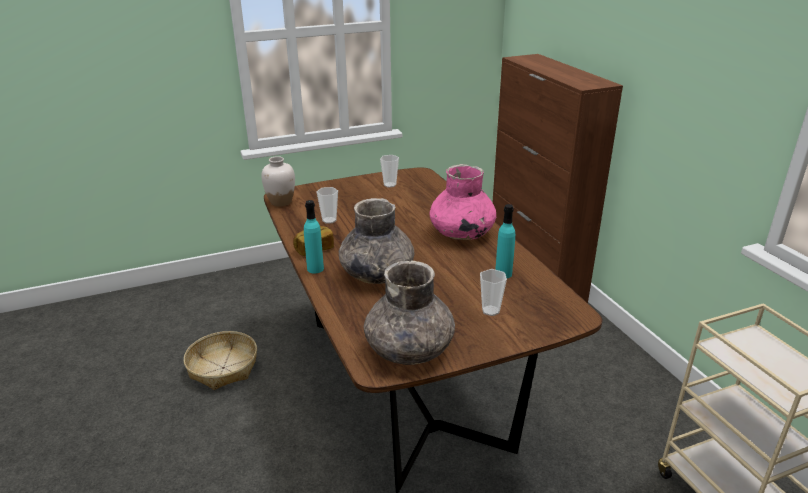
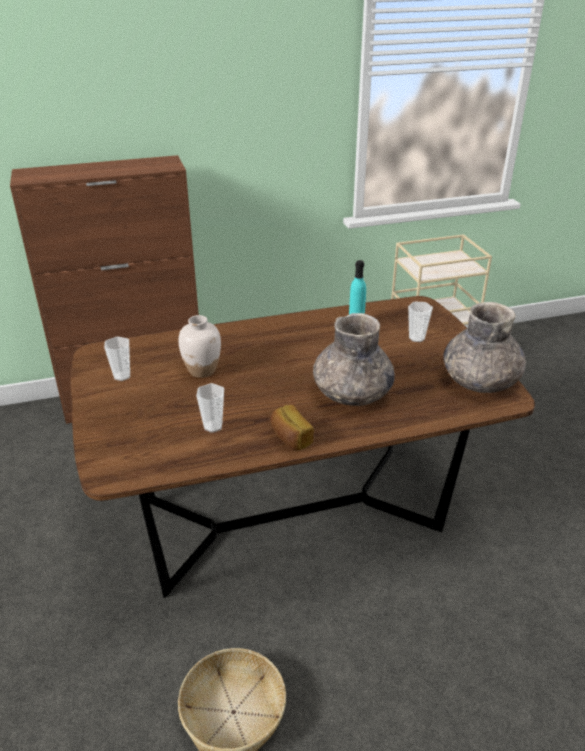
camera: 85 degrees left, 5 degrees up
white vase [261,156,295,207] -> white vase moved to [178,315,221,378]
turquoise bottle [304,200,324,273] -> none
pink vase [429,164,496,240] -> none

